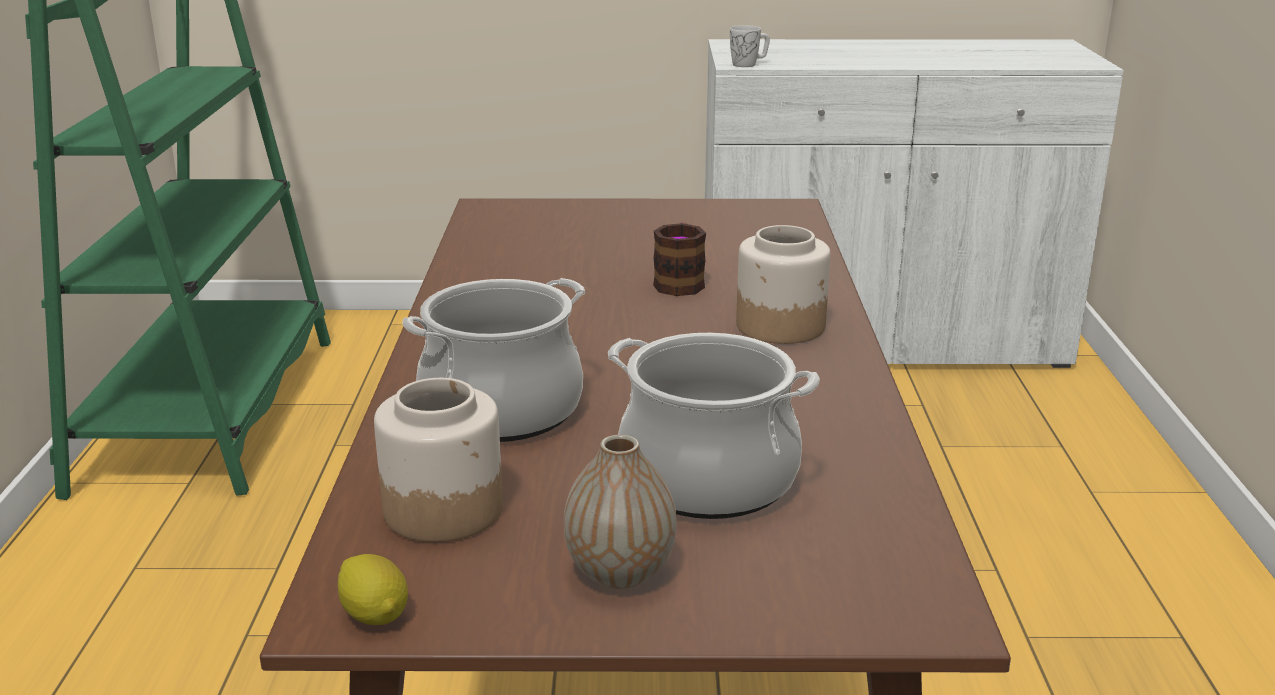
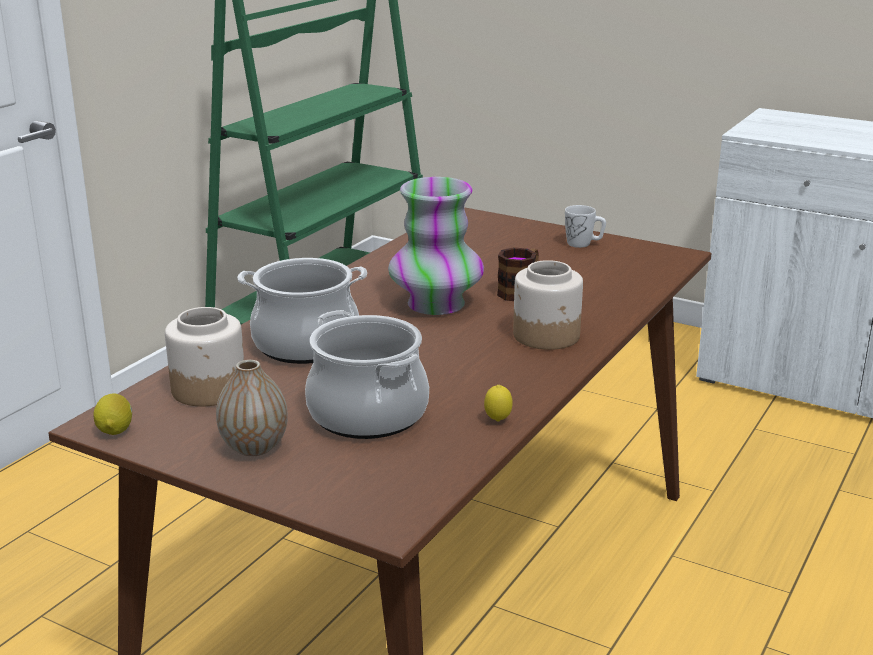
camera: 30 degrees right, 0 degrees up
white mug [730,25,770,67] -> white mug moved to [565,205,606,248]
none -> vase [388,177,484,315]
none -> lemon [484,385,513,422]

